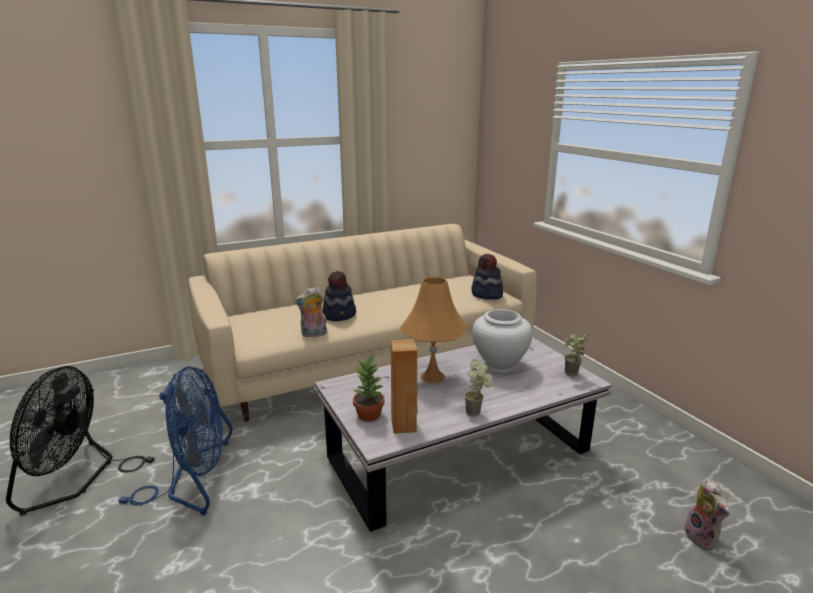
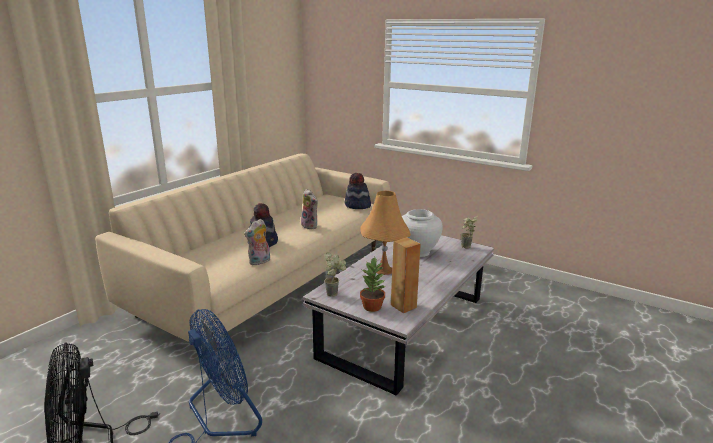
camera: 30 degrees left, 0 degrees up
potted plant [464,359,492,417] -> potted plant moved to [324,252,346,297]
plush toy [684,479,730,550] -> plush toy moved to [301,189,318,229]

